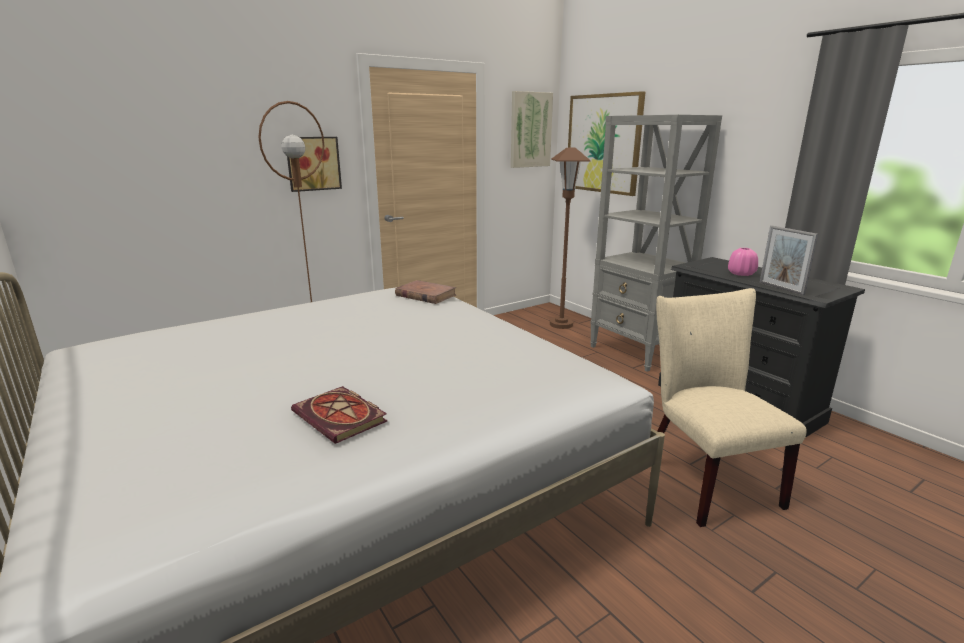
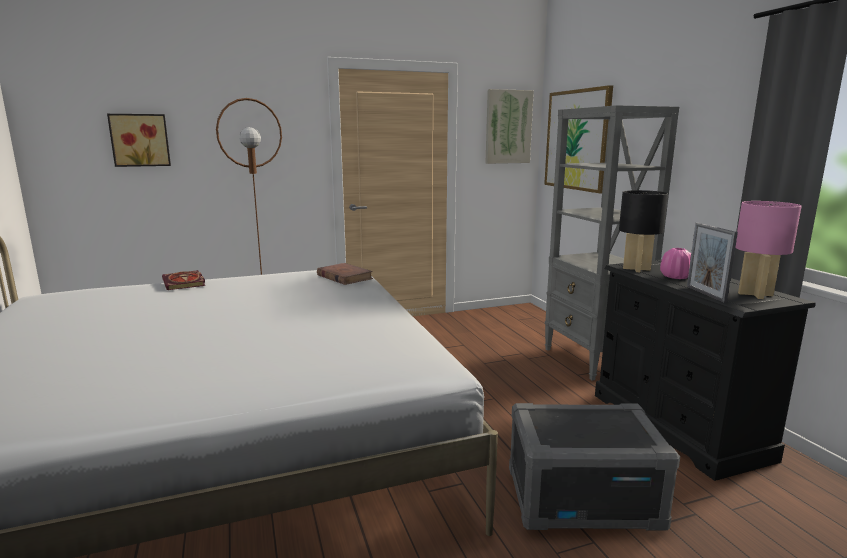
camera: 15 degrees right, 5 degrees down
picture [287,137,342,192] -> picture moved to [107,114,171,167]
book [291,386,387,444] -> book moved to [162,270,205,290]
brown floor lamp [550,148,591,329] -> none
beige chair [656,288,807,527] -> grey storage box [509,403,680,531]
none -> black table lamp [619,190,668,272]
none -> pink table lamp [735,201,802,299]

